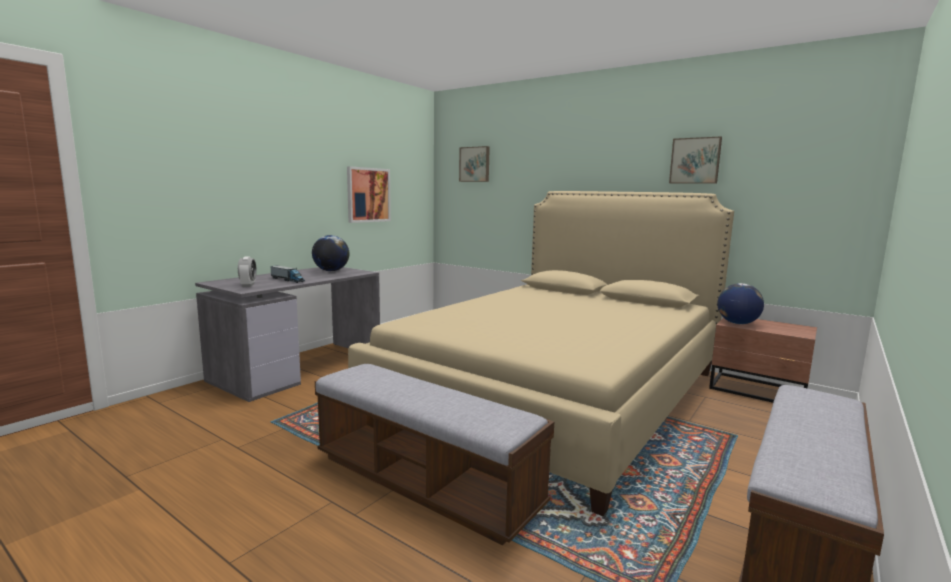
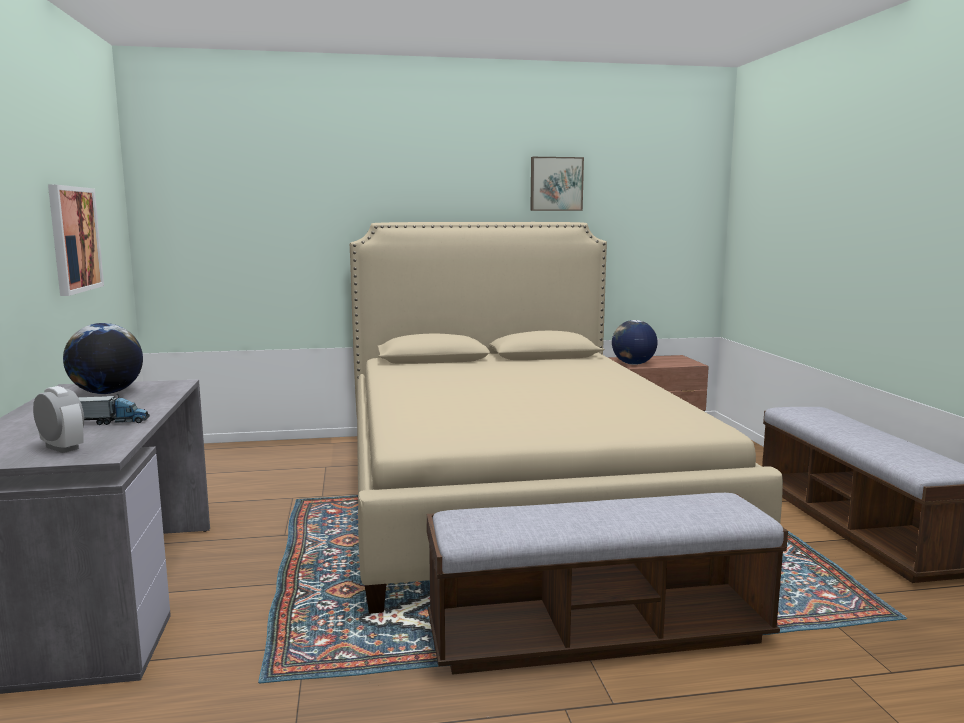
camera: 45 degrees left, 0 degrees up
picture [459,146,490,182] -> none

